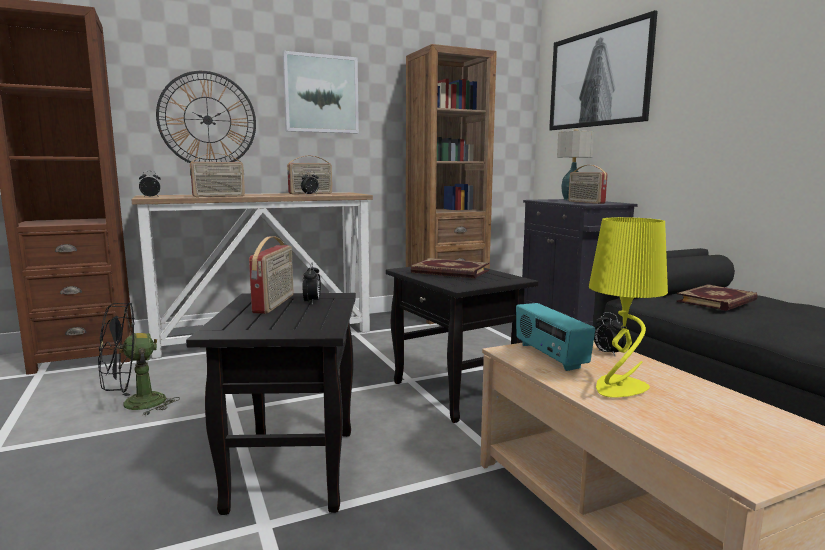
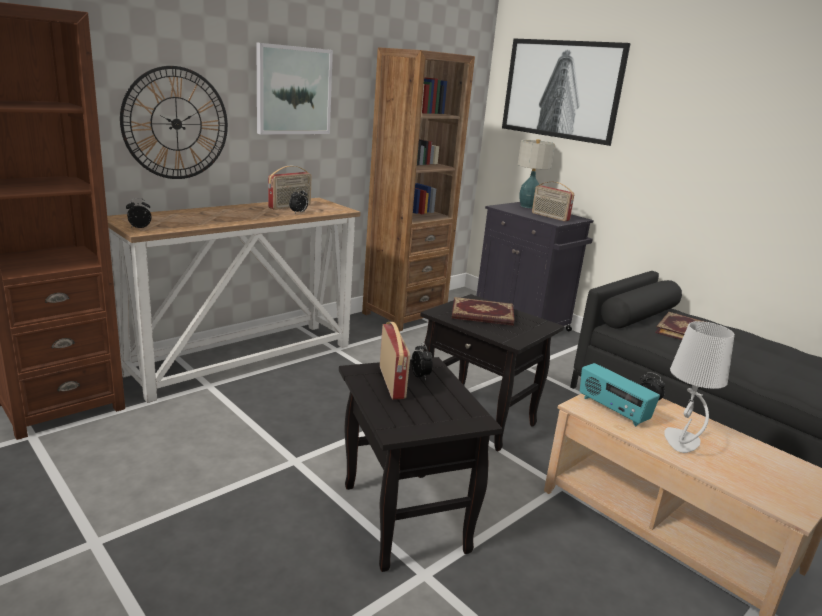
camera: 20 degrees left, 10 degrees up
black fan [98,302,180,416] -> none
radio [190,153,245,197] -> none
yellow table lamp [589,217,668,398] -> grey table lamp [664,321,735,453]

